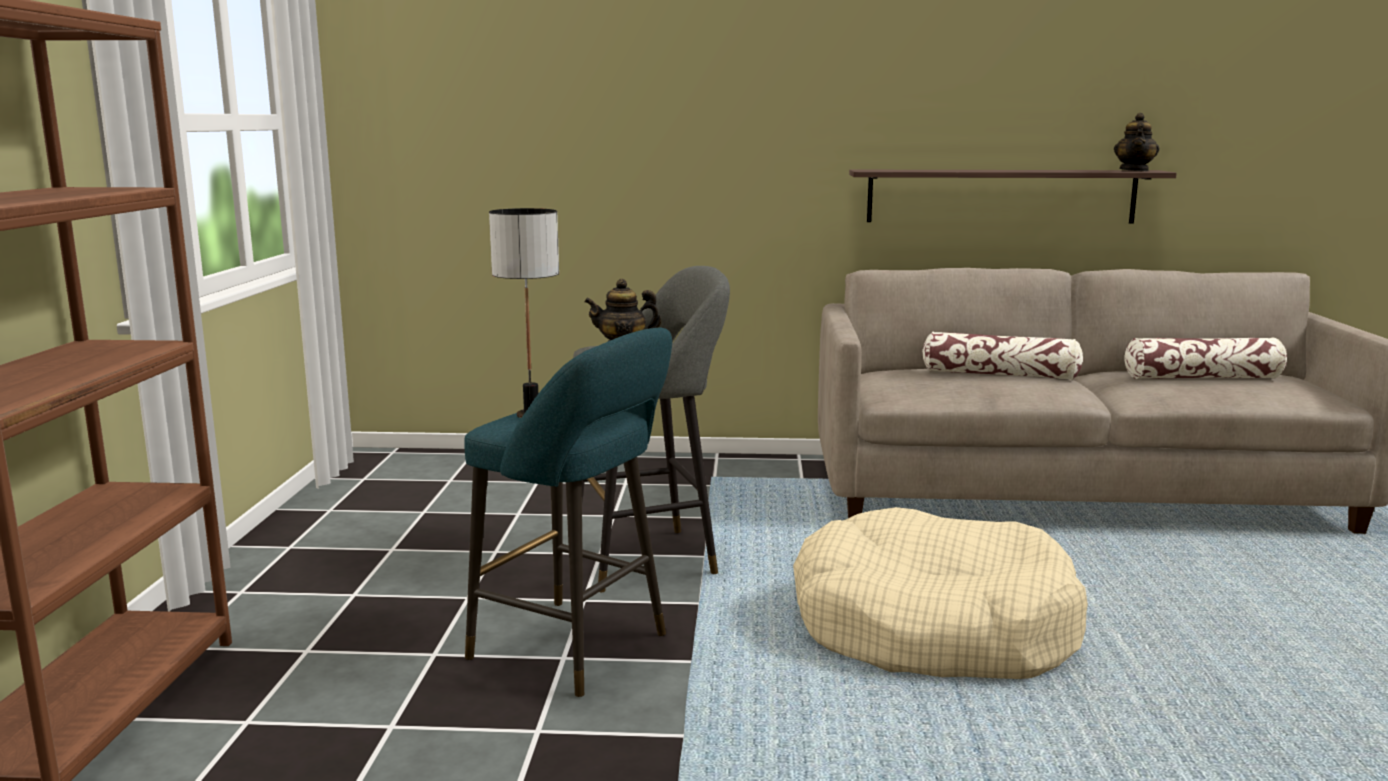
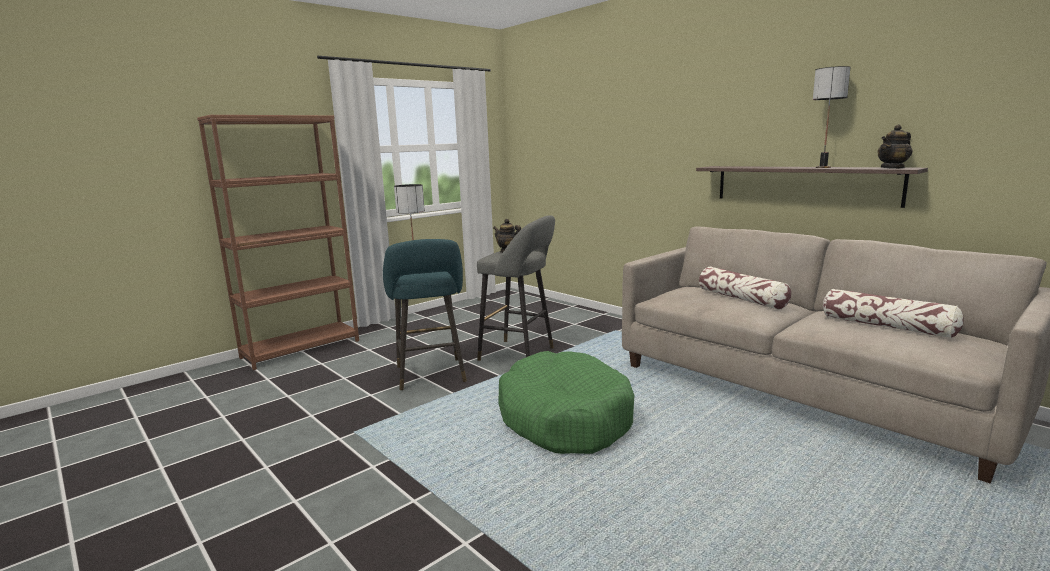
camera: 45 degrees right, 0 degrees up
beige dog bed [793,507,1088,679] -> green dog bed [498,351,634,454]
none -> table lamp [813,66,851,168]

